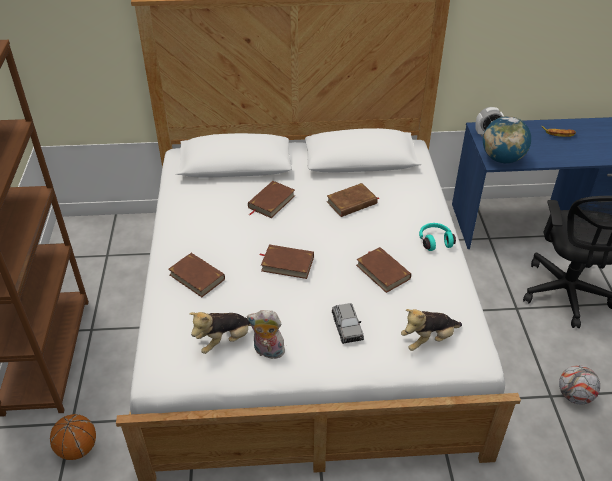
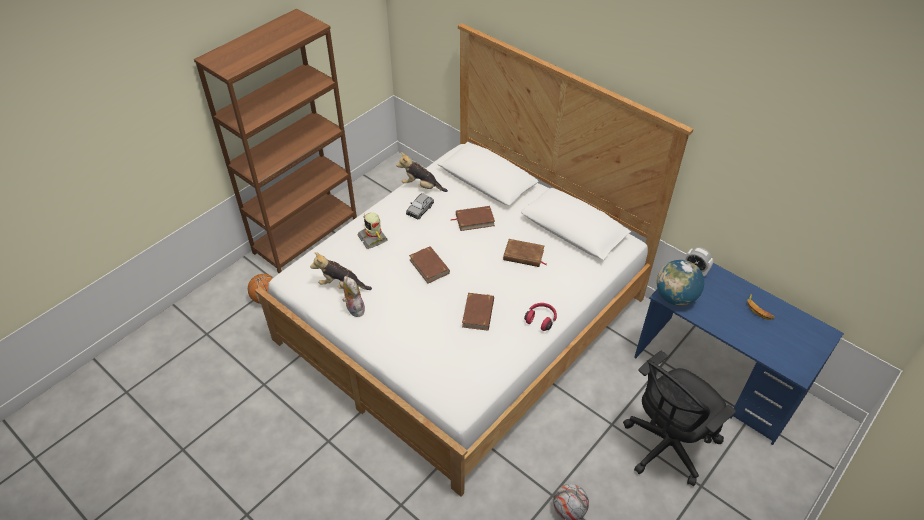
camera: 45 degrees right, 5 degrees up
brown book [168,253,225,297] -> toy robot [358,212,387,249]
grey toy car [332,303,364,344] -> grey toy car moved to [406,193,434,219]
plush toy [401,309,462,351] -> plush toy moved to [396,152,448,192]
turquoise headphones [419,223,456,251] -> red headphones [524,303,557,331]

